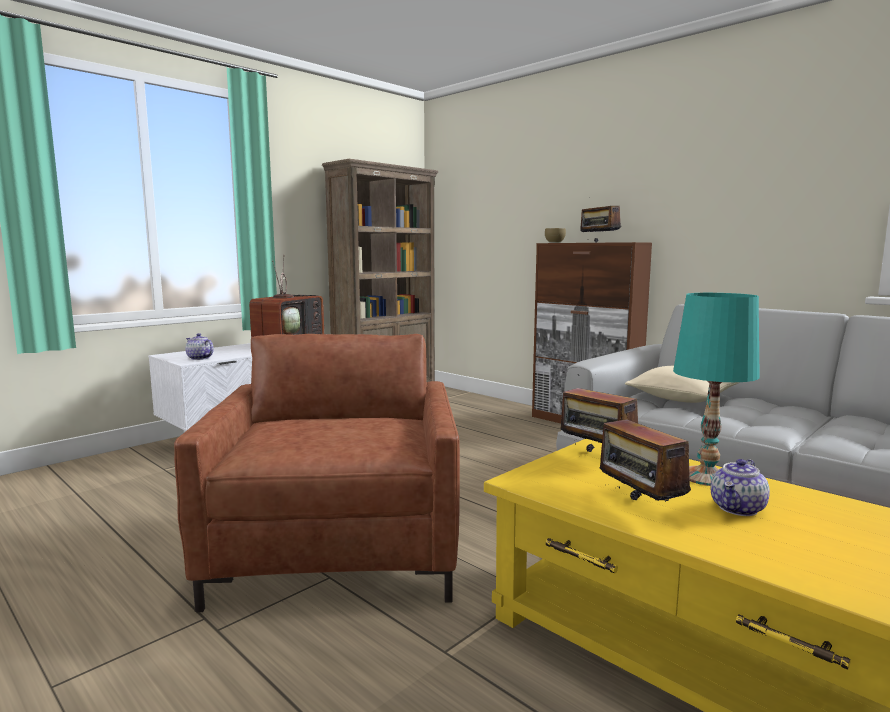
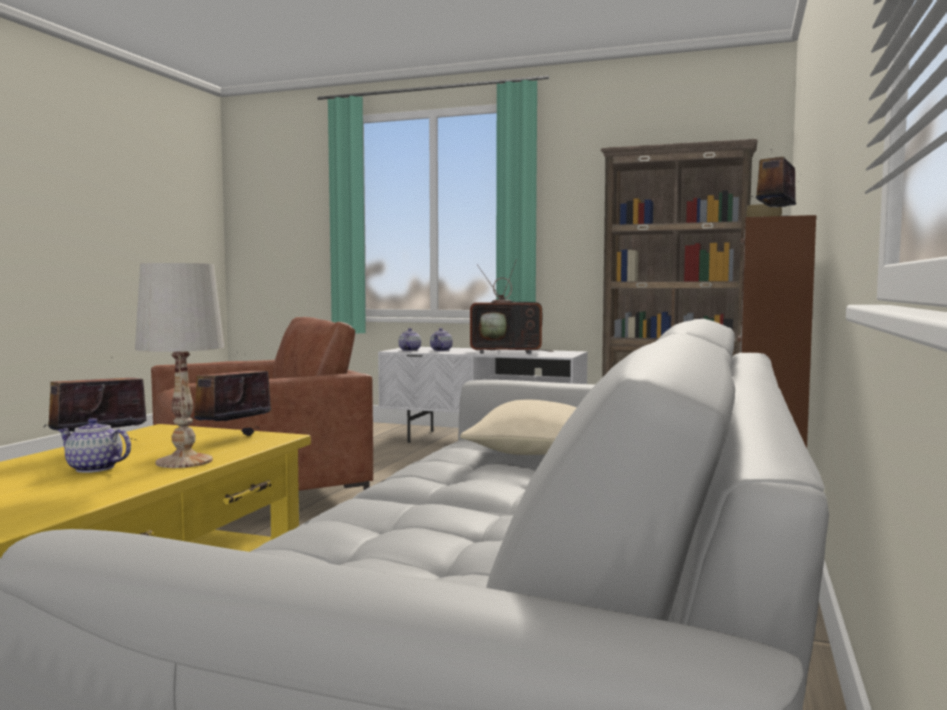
camera: 65 degrees right, 5 degrees down
turquoise table lamp [673,293,760,486] -> white table lamp [135,263,224,468]
none -> teapot [430,328,453,351]

